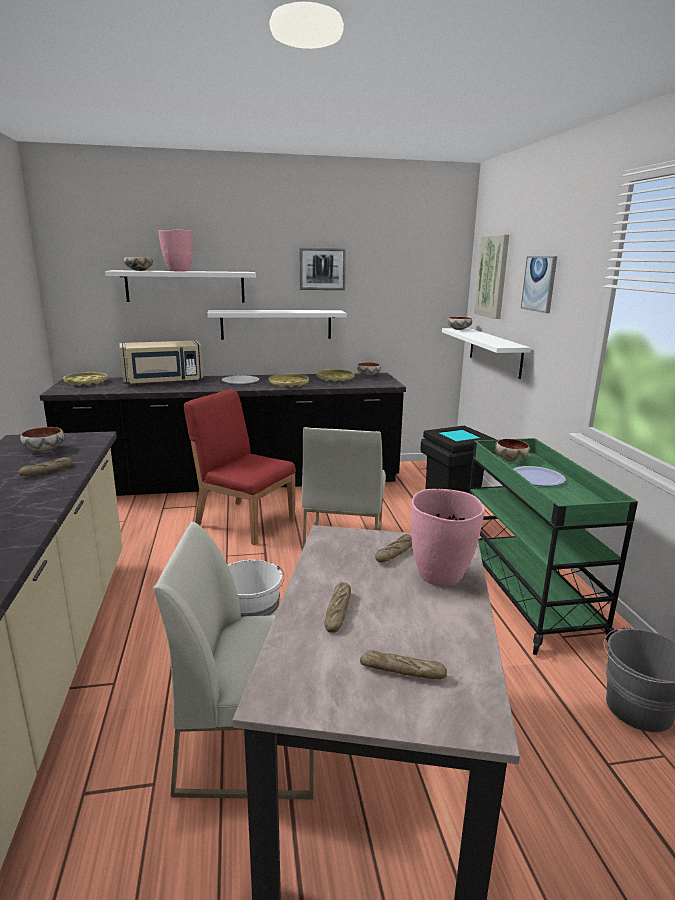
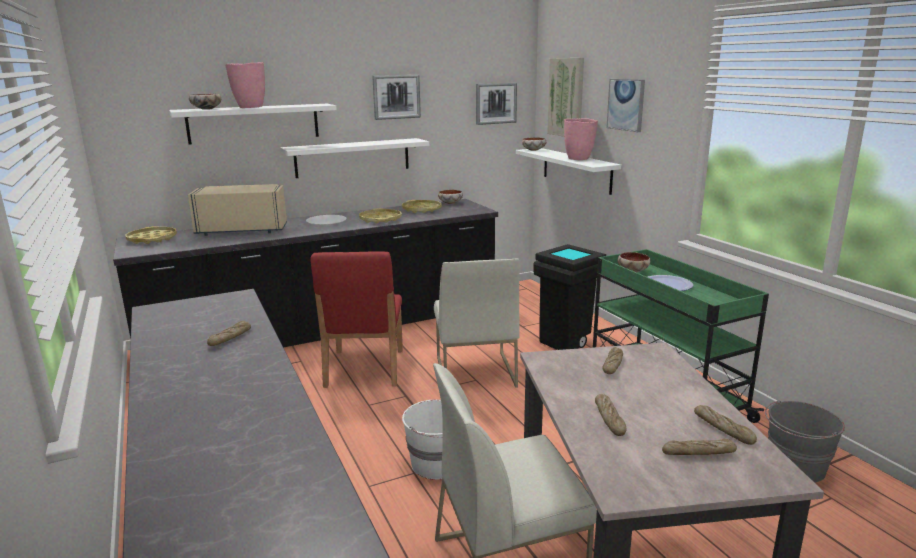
camera: 15 degrees left, 0 degrees up
bowl [20,427,65,452] -> none
beige microwave [119,340,203,385] -> beige microwave turned 150 degrees counterclockwise [188,184,287,236]
red chair [184,390,296,545] -> red chair turned 105 degrees counterclockwise [310,252,403,388]
pink vase [411,489,485,586] -> pink vase moved to [564,118,598,160]
none -> picture [476,83,517,125]
none -> bread [694,405,757,445]

